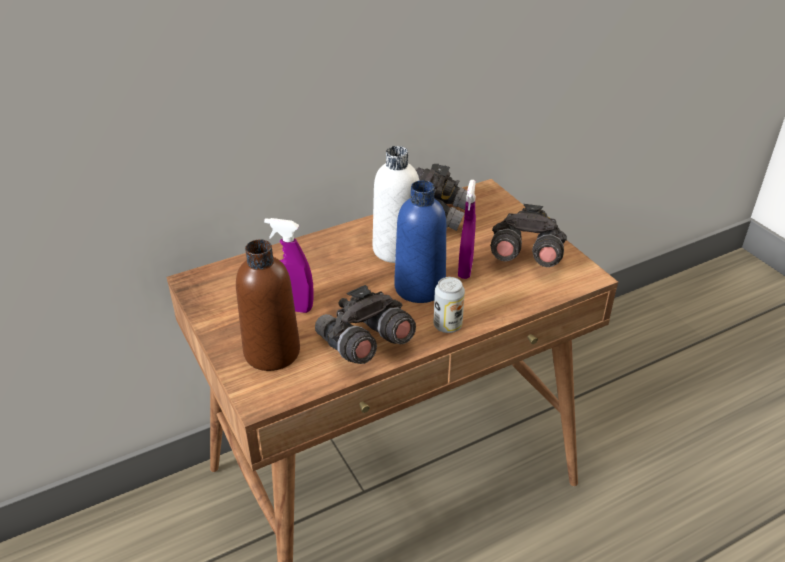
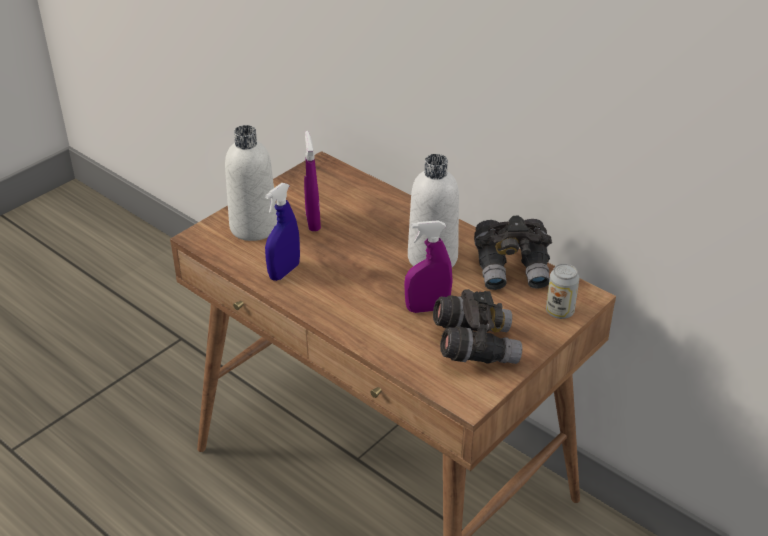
camera: 70 degrees right, 0 degrees up
brown bottle [236,239,300,371] -> white bottle [225,125,277,241]
grey binoculars [315,285,416,364] -> blue spray bottle [265,183,300,281]
blue bottle [394,180,446,303] -> none
can [434,277,465,333] -> can moved to [546,263,580,319]

